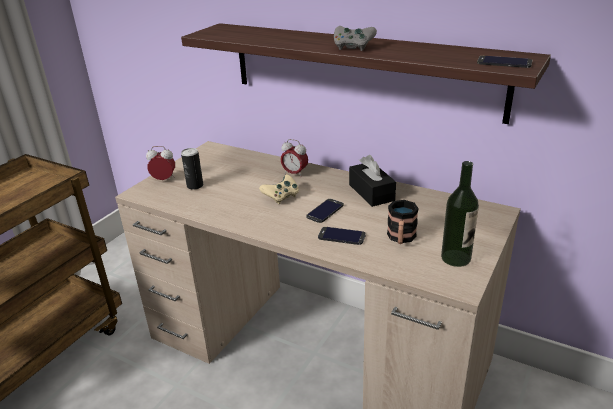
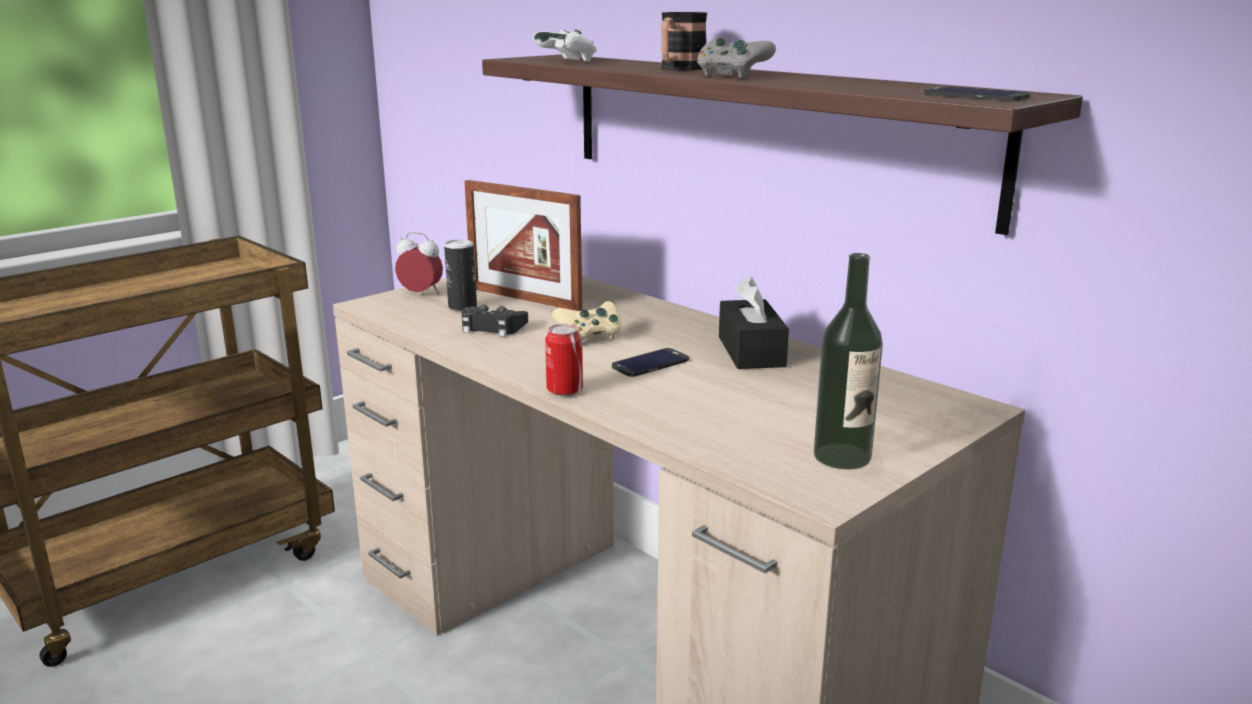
camera: 15 degrees right, 10 degrees down
alarm clock [281,139,308,178] -> none
phone [318,227,366,245] -> none
mug [387,200,419,244] -> mug moved to [661,12,707,70]
none -> black game controller [461,304,528,337]
none -> picture frame [464,180,582,311]
none -> white game controller [533,29,597,62]
none -> can [545,324,583,396]

